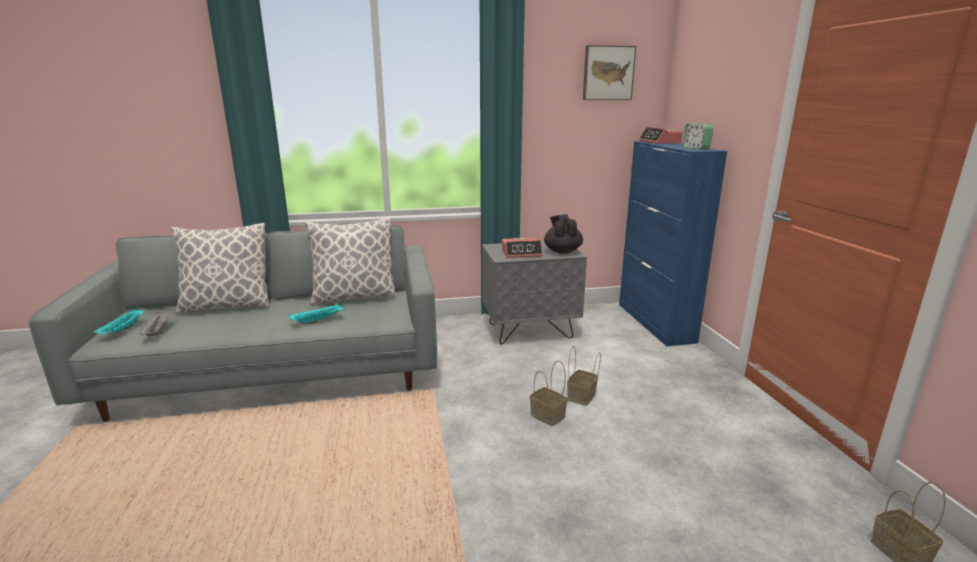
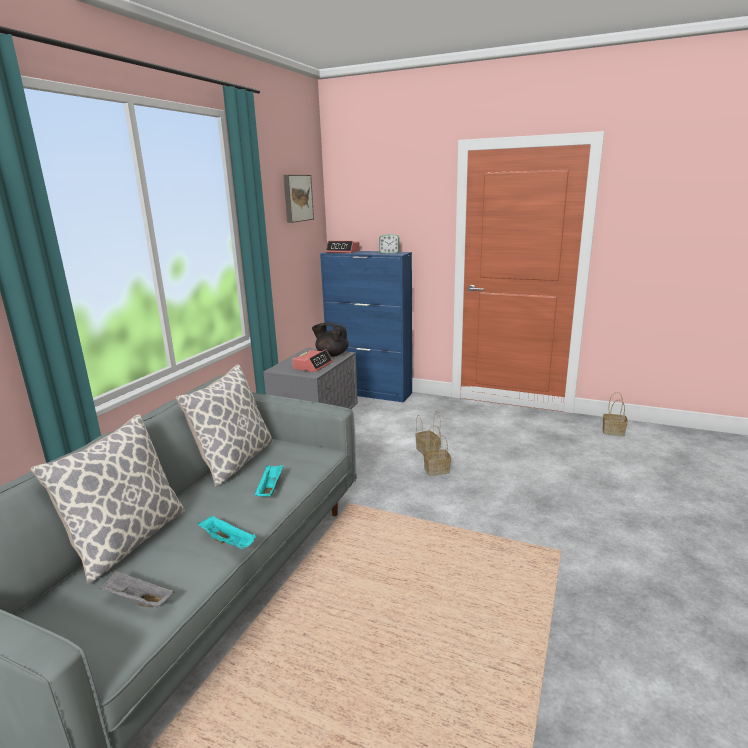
camera: 55 degrees left, 0 degrees up
turquoise tray [93,309,144,334] -> turquoise tray moved to [198,516,256,549]

